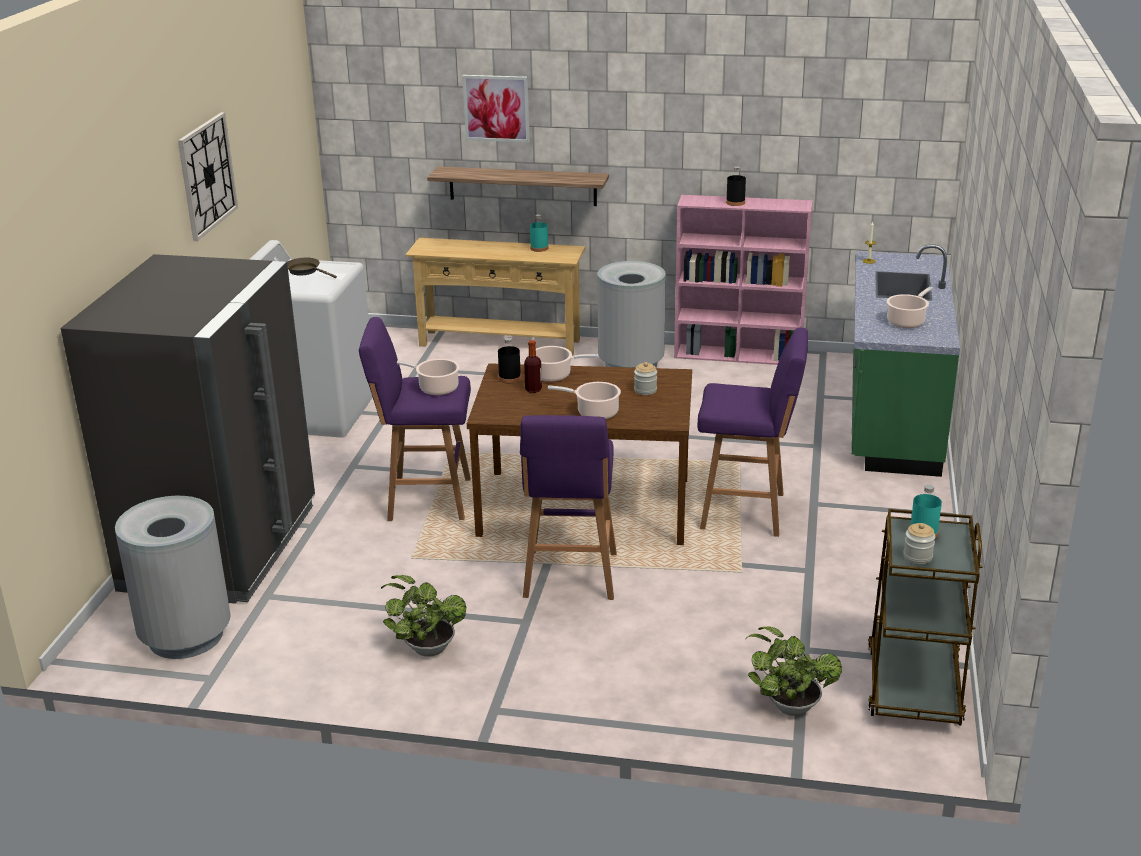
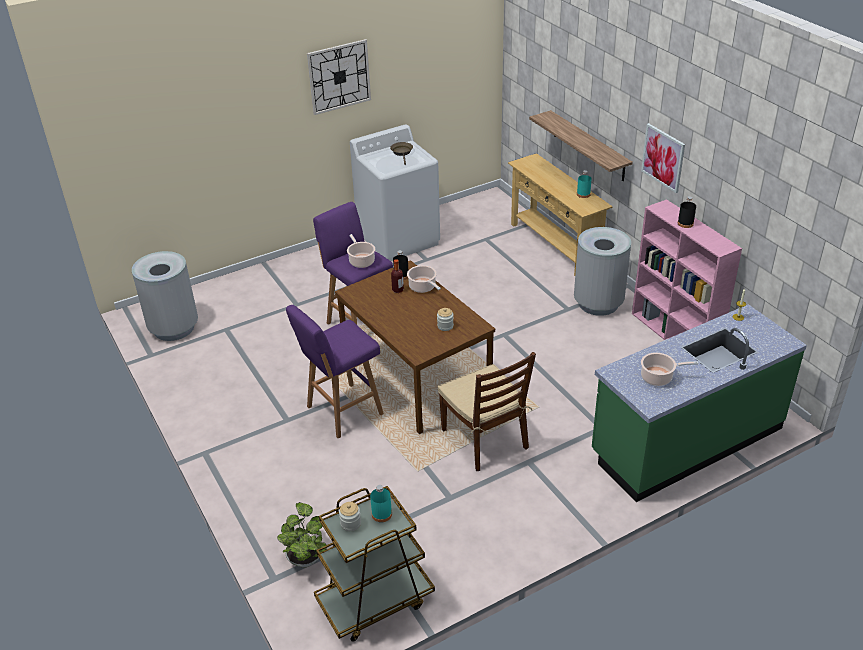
camera: 50 degrees right, 10 degrees up
grey fridge [61,254,315,604] -> none
potted plant [381,575,466,657] -> none
picture [462,75,530,143] -> picture moved to [641,123,685,193]
cooking pot [548,382,621,419] -> none
purple stool [697,328,808,537] -> brown chair [438,352,536,471]

